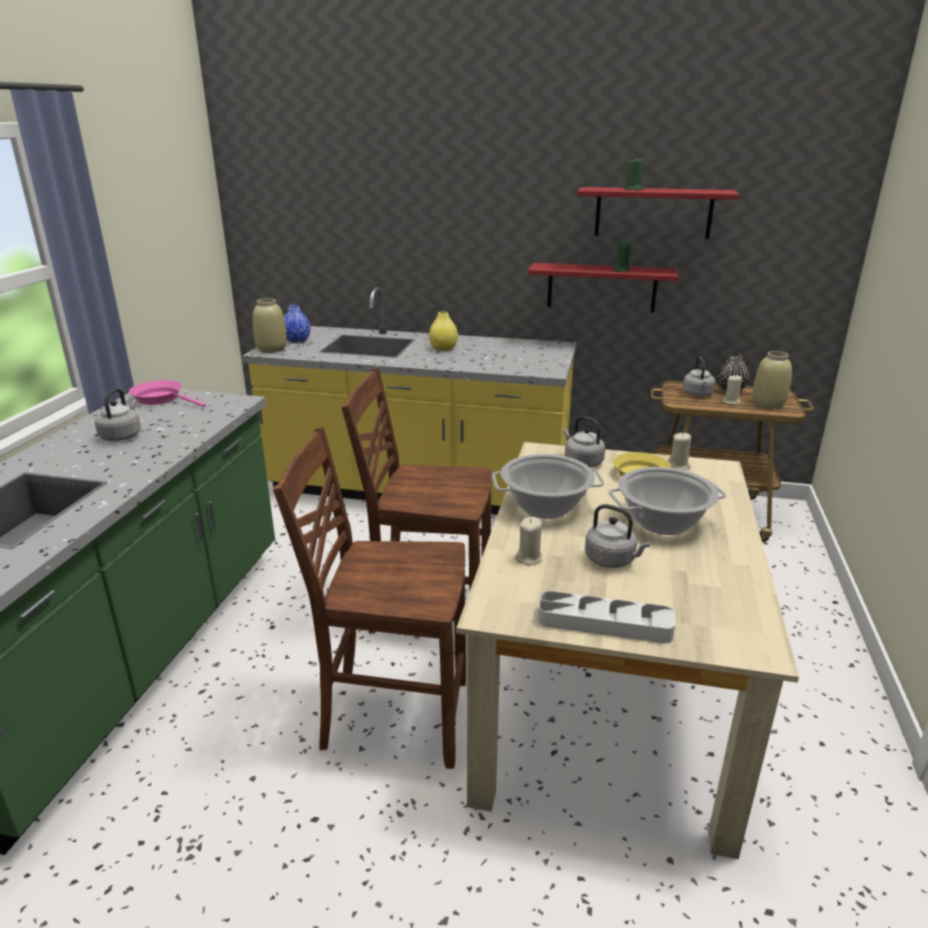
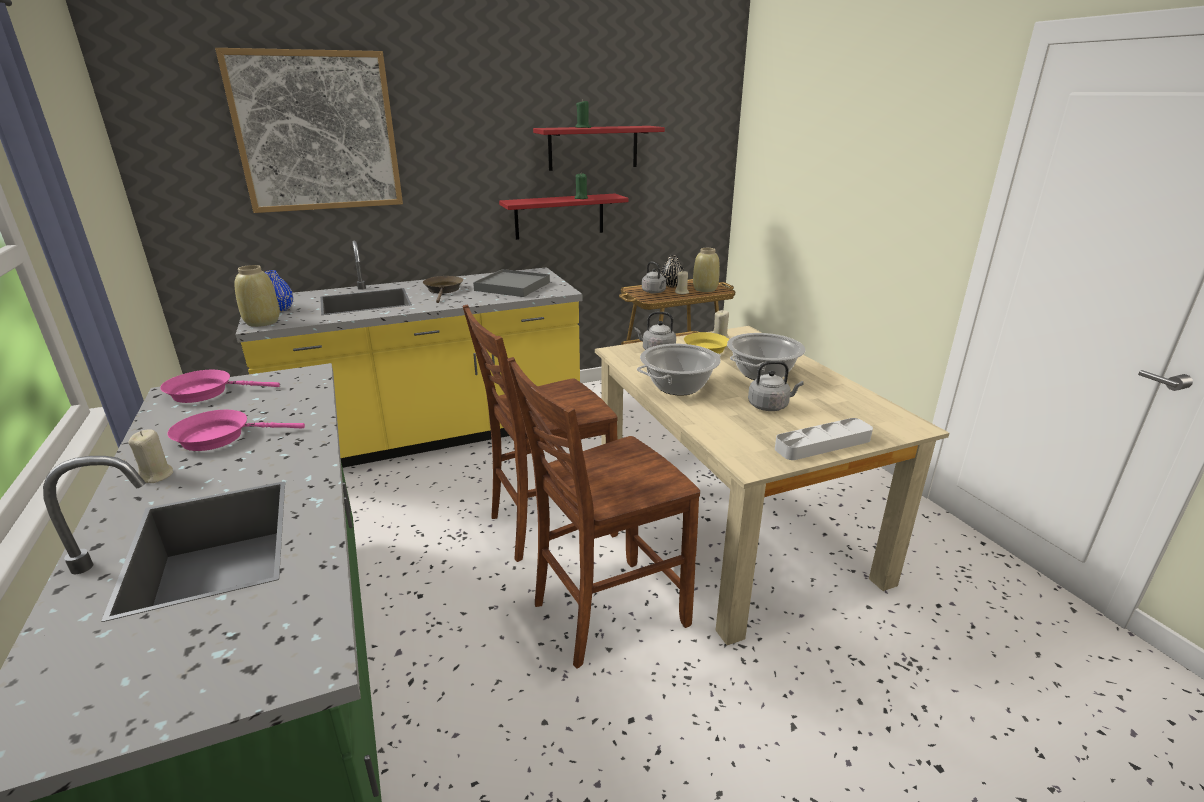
camera: 35 degrees left, 0 degrees up
grey kettle [95,388,141,441] -> pink frying pan [168,410,305,451]
yellow vase [429,312,458,351] -> brown frying pan [423,276,463,303]
beige candle [515,517,542,566] -> beige candle moved to [128,429,173,483]
none -> picture [215,48,403,213]
none -> grey tray [473,269,550,297]

